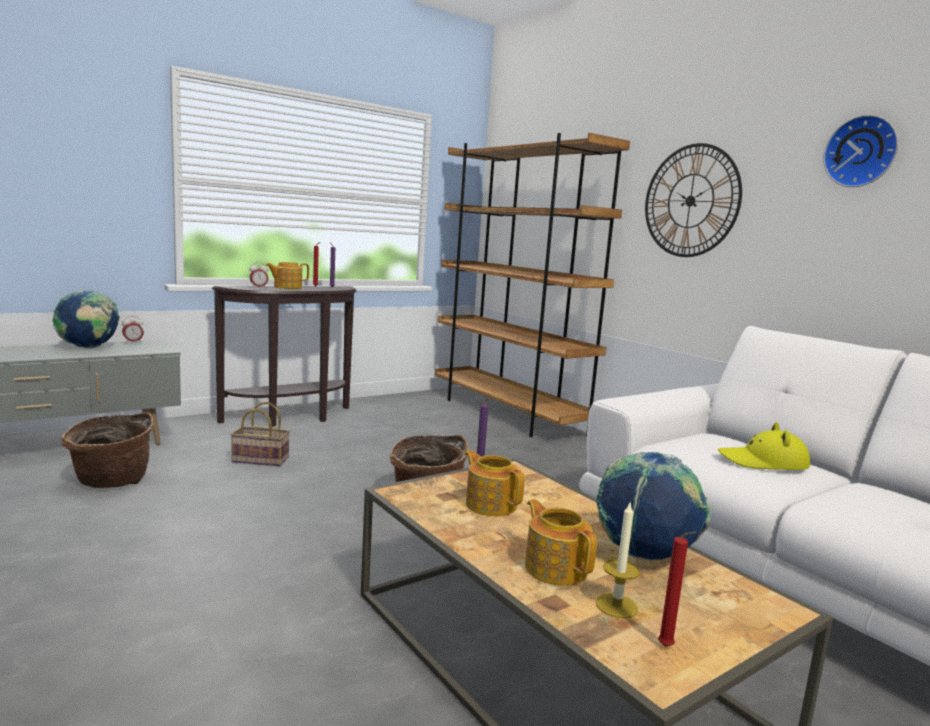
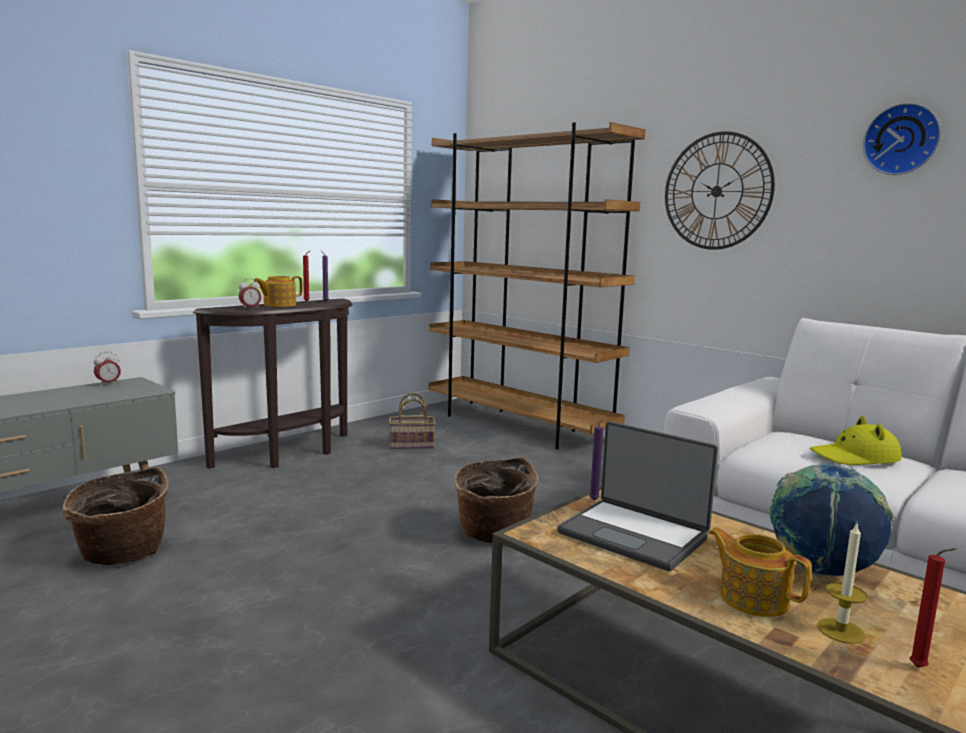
camera: 10 degrees left, 0 degrees up
globe [52,290,120,348] -> none
basket [231,402,290,466] -> basket moved to [389,393,436,449]
teapot [465,450,525,516] -> laptop [557,421,718,571]

